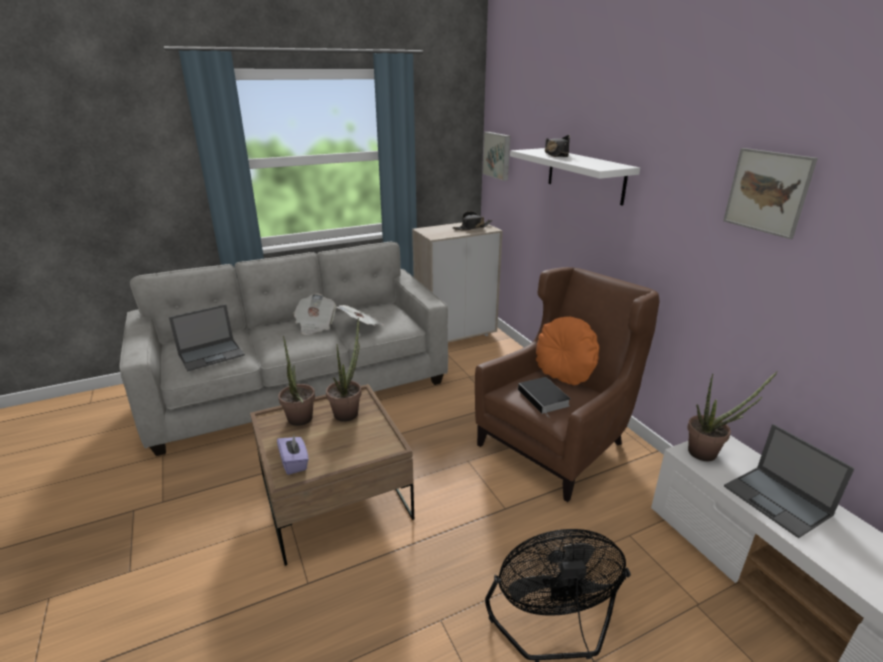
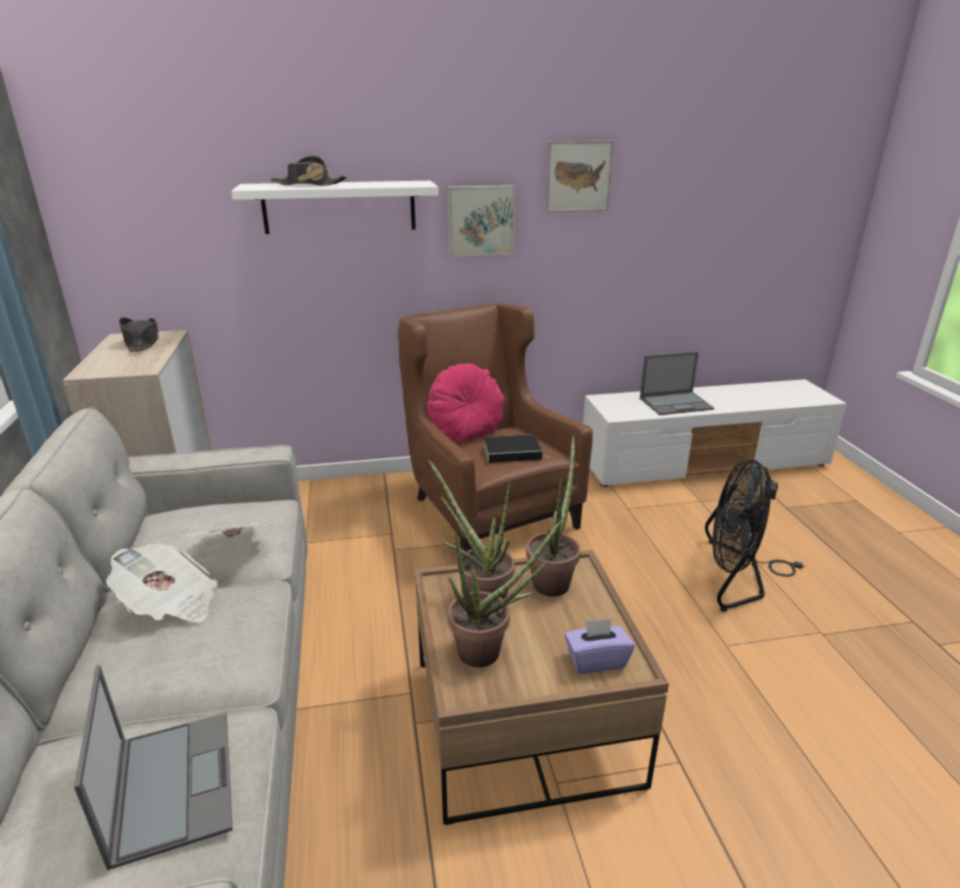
camera: 75 degrees left, 0 degrees up
picture [483,132,510,181] -> picture moved to [448,185,515,257]
orange pillow [536,316,599,385] -> pink pillow [427,363,505,443]
potted plant [687,371,778,461] -> potted plant moved to [526,436,581,597]

